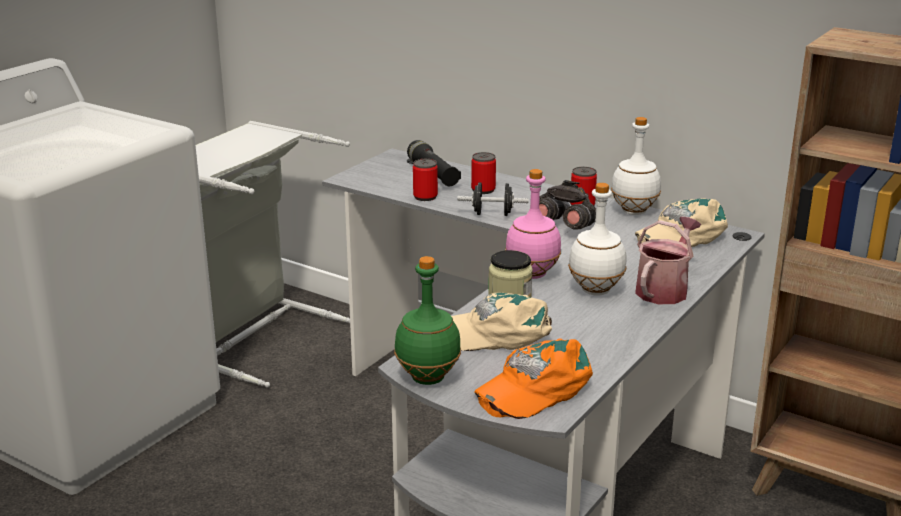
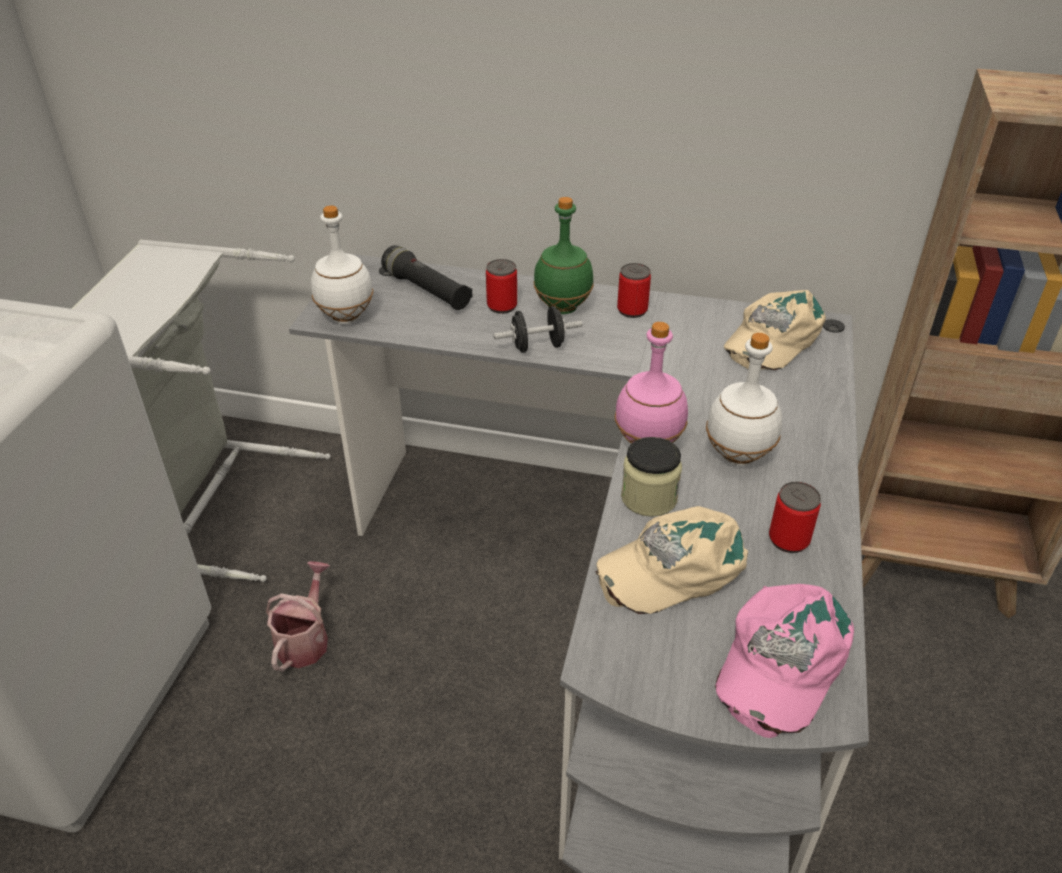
camera: 20 degrees left, 15 degrees up
green bottle [394,256,461,385] -> green bottle moved to [534,197,594,314]
can [413,159,438,201] -> can moved to [769,482,821,553]
orange cap [474,338,593,419] -> pink cap [715,584,854,738]
grey binoculars [539,180,597,230] -> none
white bottle [611,117,661,215] -> white bottle moved to [311,206,374,324]
watering can [635,217,701,304] -> watering can moved to [266,561,330,672]

